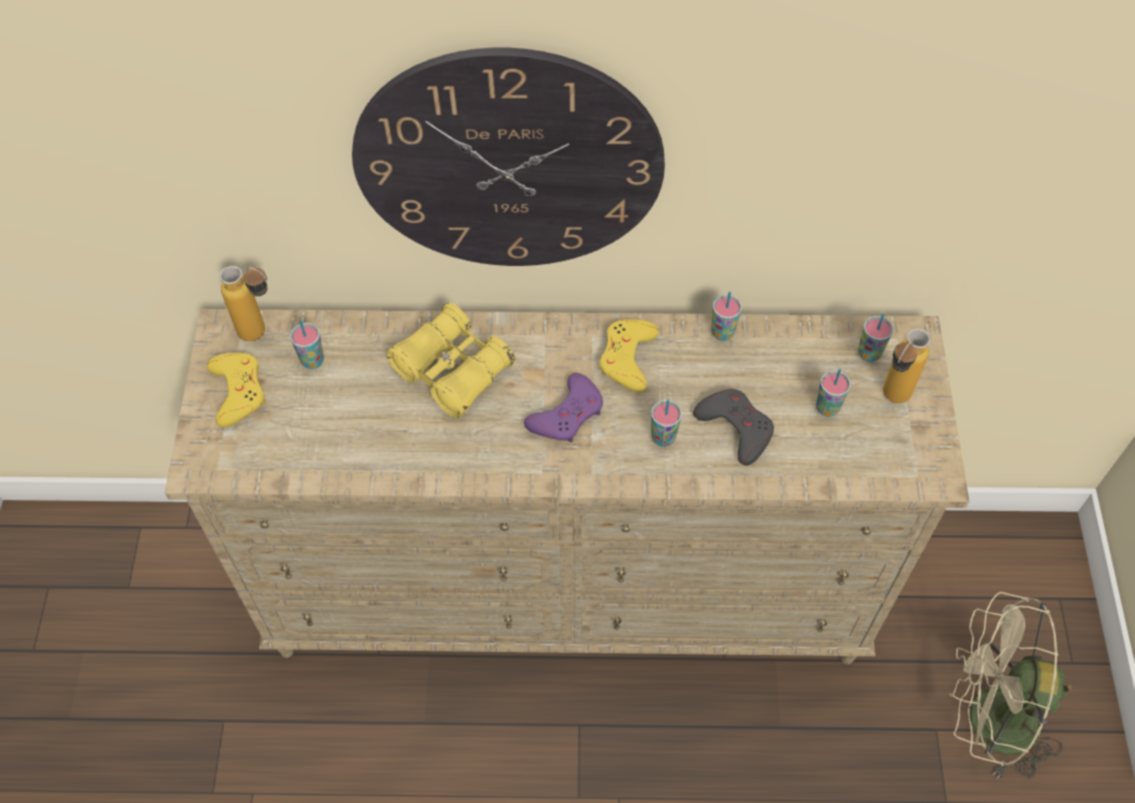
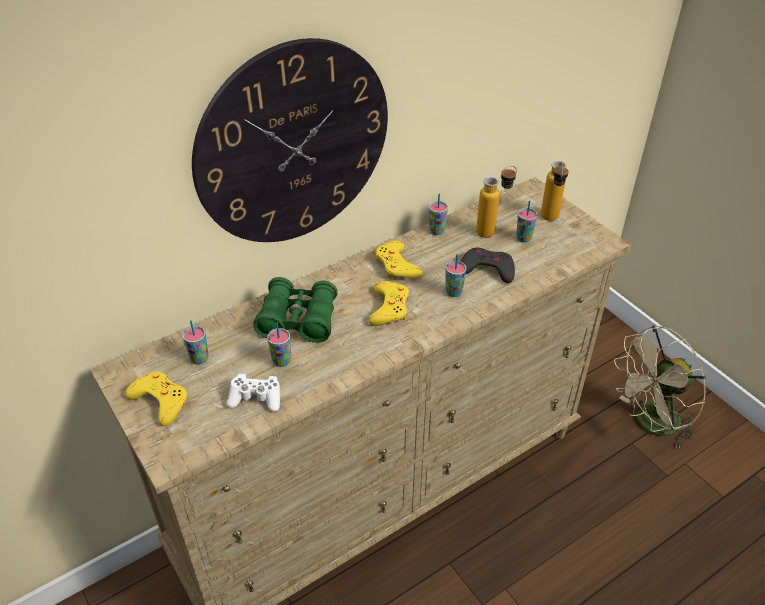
camera: 35 degrees left, 15 degrees down
bottle [219,266,268,341] -> bottle moved to [476,165,517,238]
yellow binoculars [386,303,515,418] -> green binoculars [253,277,338,343]
purple game controller [524,373,603,443] -> yellow game controller [368,281,409,326]
cup [858,313,893,362] -> cup moved to [267,323,291,367]
none -> white game controller [226,374,280,412]

